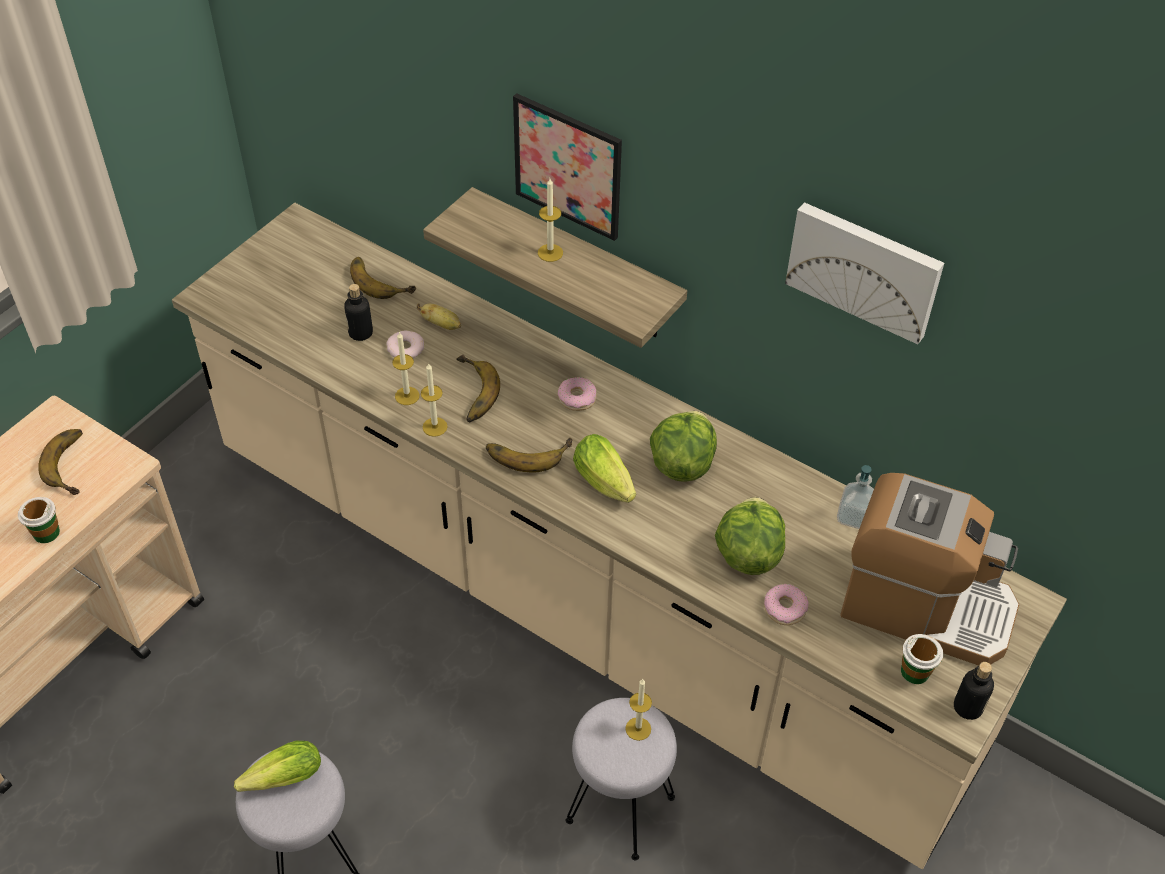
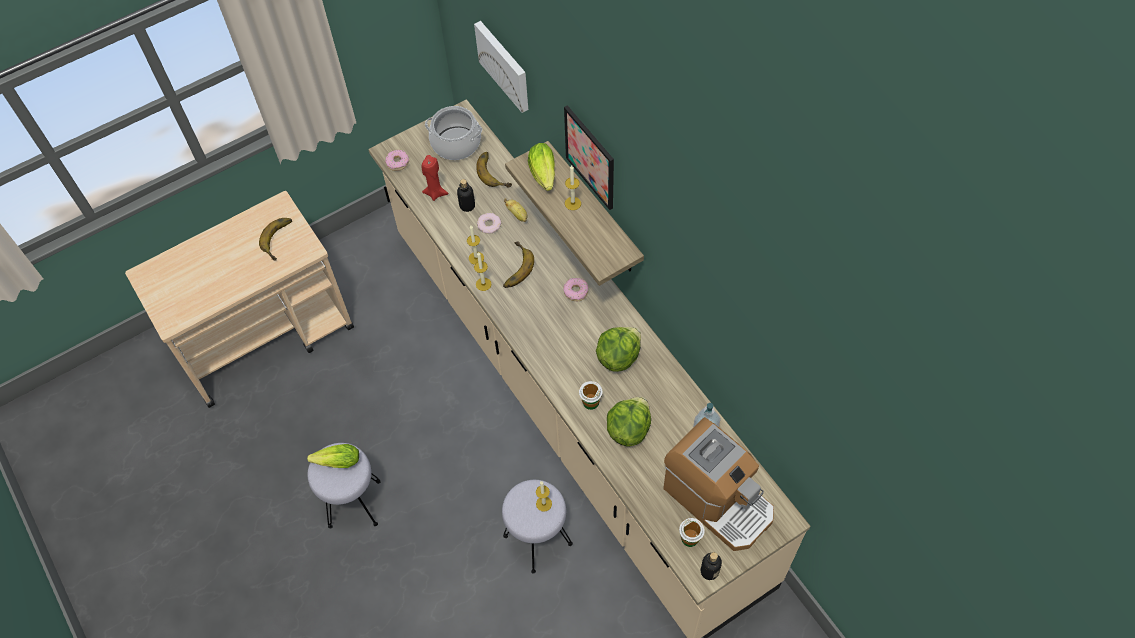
camera: 25 degrees right, 10 degrees up
cup [18,497,60,543] -> cup moved to [579,381,602,410]
banana [486,438,572,473] -> none
lettuce [573,434,636,503] -> lettuce moved to [528,143,555,191]
donut [764,584,808,625] -> donut moved to [385,150,409,171]
picture [785,202,944,344] -> picture moved to [474,21,528,113]
none -> red candle [422,155,448,201]
none -> cooking pot [425,106,482,160]

